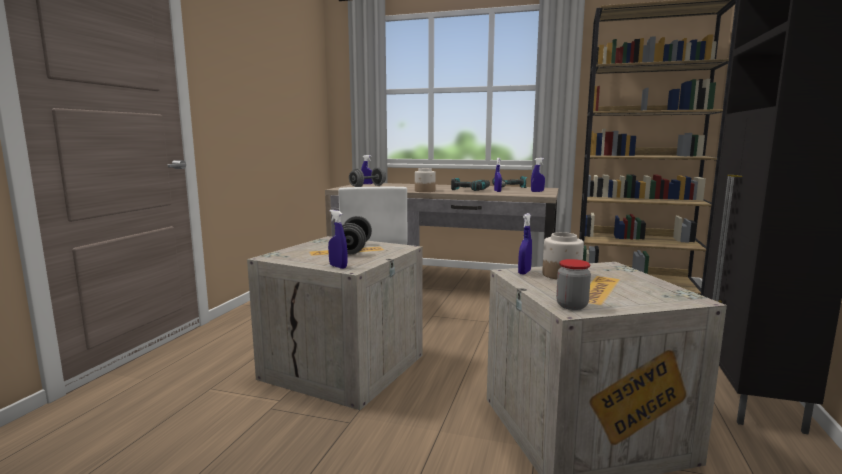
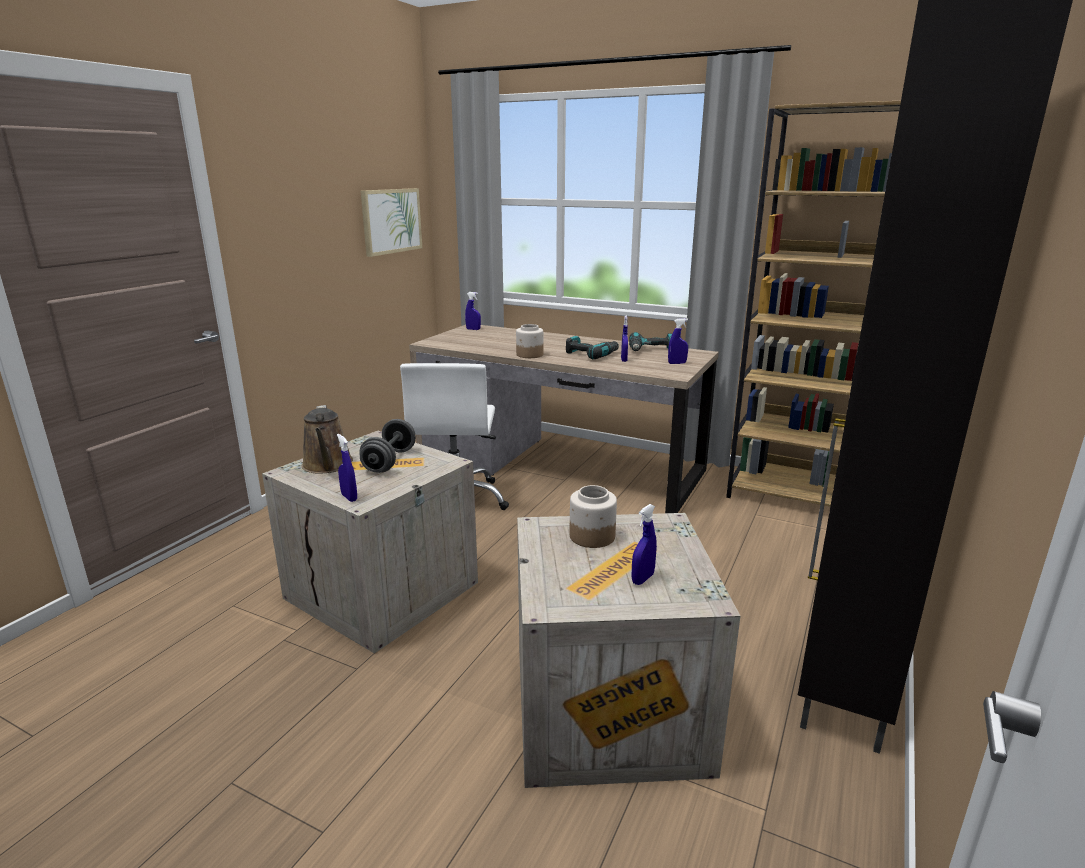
camera: 10 degrees right, 10 degrees up
grey dumbbell [349,167,386,187] -> none
blue spray bottle [518,213,532,275] -> blue spray bottle moved to [632,504,657,585]
jar [556,259,591,310] -> none
none -> brown watering can [302,405,353,474]
none -> picture [361,188,422,257]

